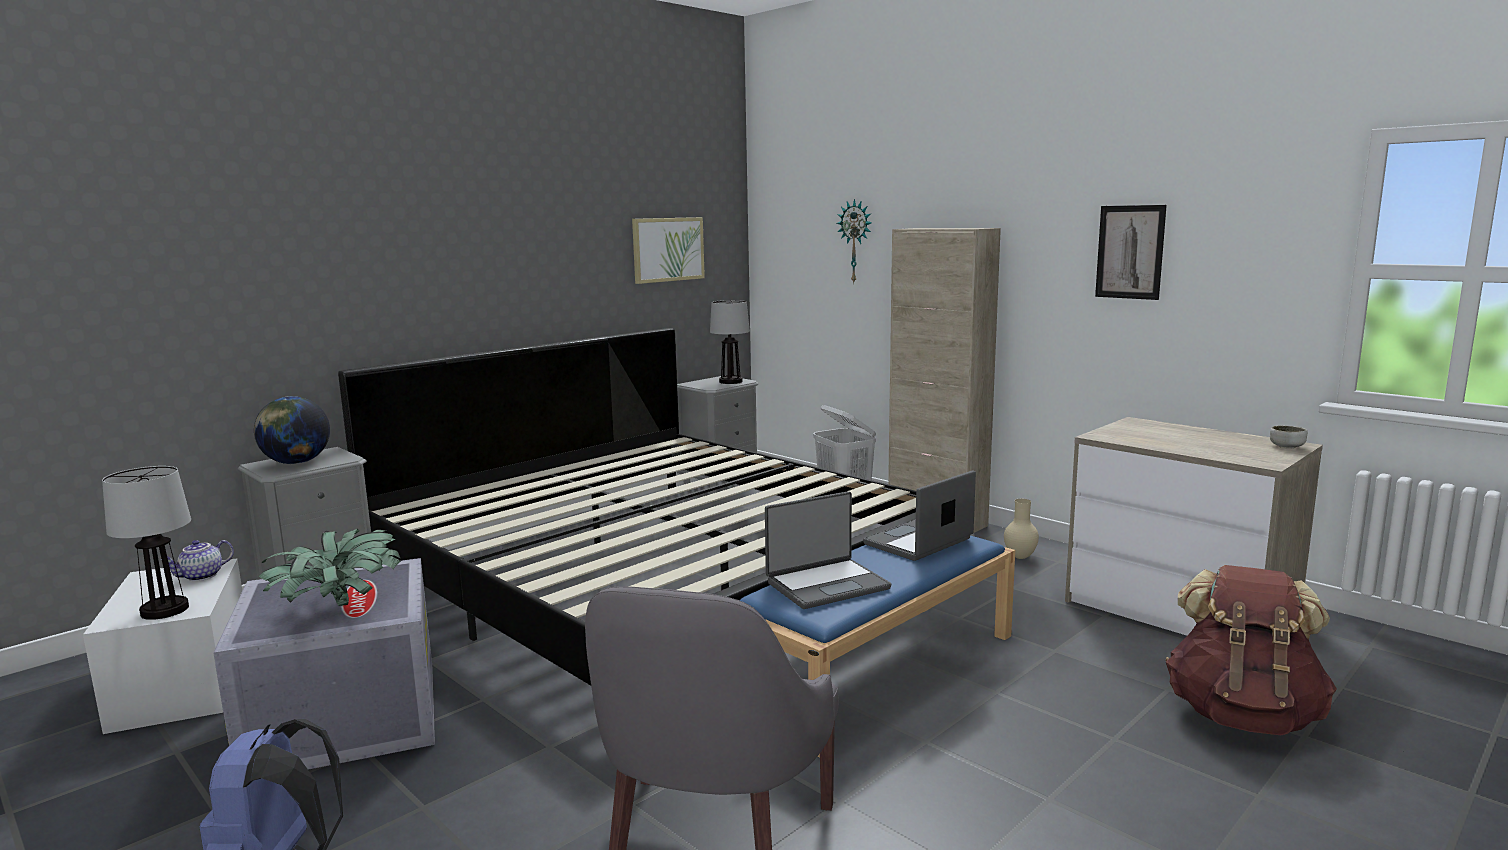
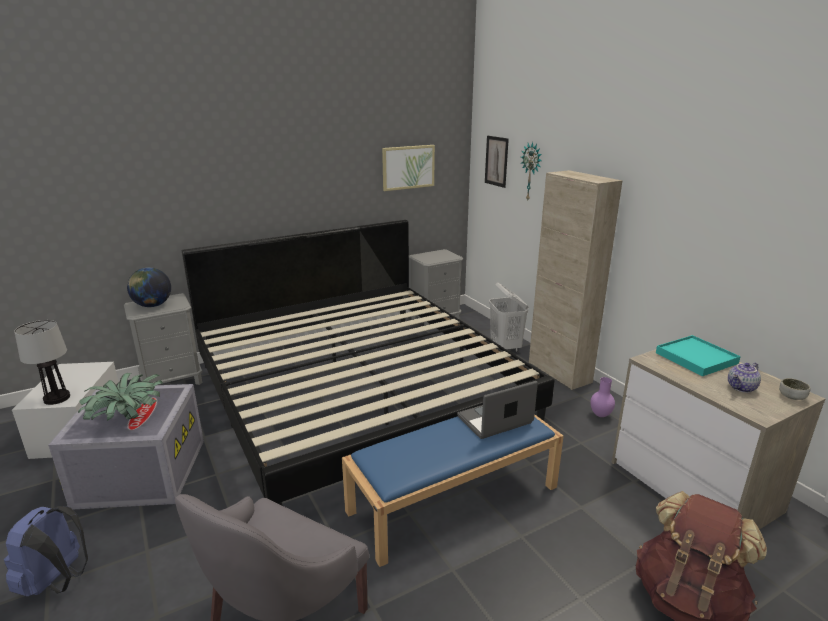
camera: 15 degrees right, 10 degrees up
teapot [161,540,234,581] -> teapot moved to [728,363,761,393]
table lamp [710,300,750,384] -> none
laptop [765,491,891,609] -> none
beige vase [1004,499,1039,559] -> purple vase [590,377,615,417]
picture [1095,205,1167,300] -> picture moved to [485,136,509,188]
none -> turquoise tray [656,335,741,376]

